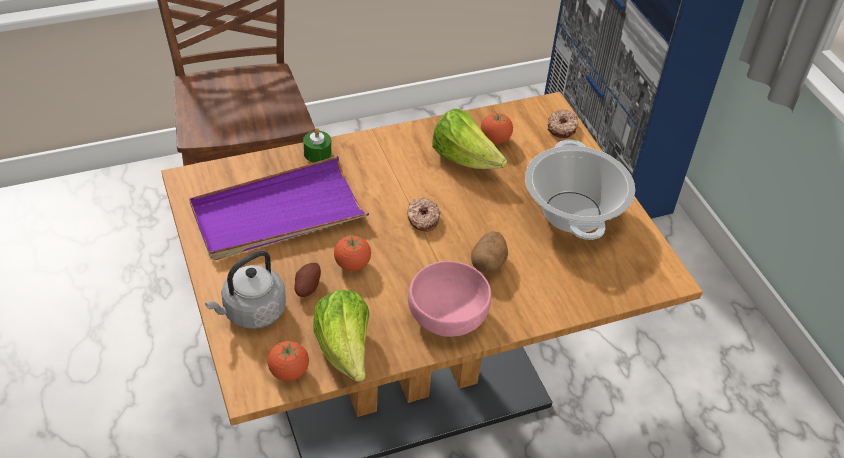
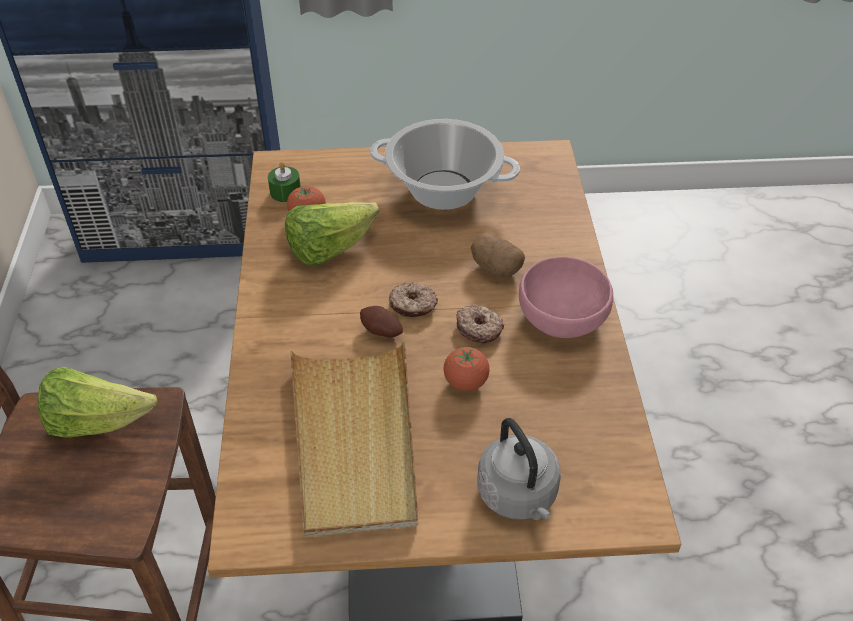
camera: 70 degrees left, 0 degrees up
purple tray [189,156,369,260] -> beige tray [290,341,418,537]
tomato [268,341,309,381] -> none
potato [294,263,321,297] -> potato moved to [360,306,403,338]
green candle [303,128,331,163] -> green candle moved to [268,162,301,202]
lettuce [313,290,370,382] -> lettuce moved to [37,367,157,438]
donut [548,110,578,138] -> donut moved to [456,304,504,343]

